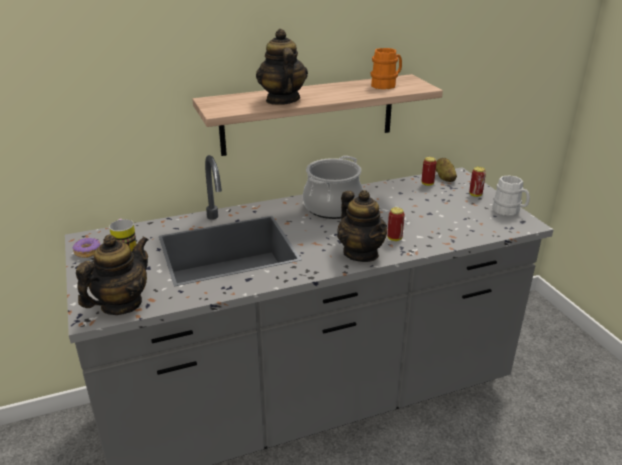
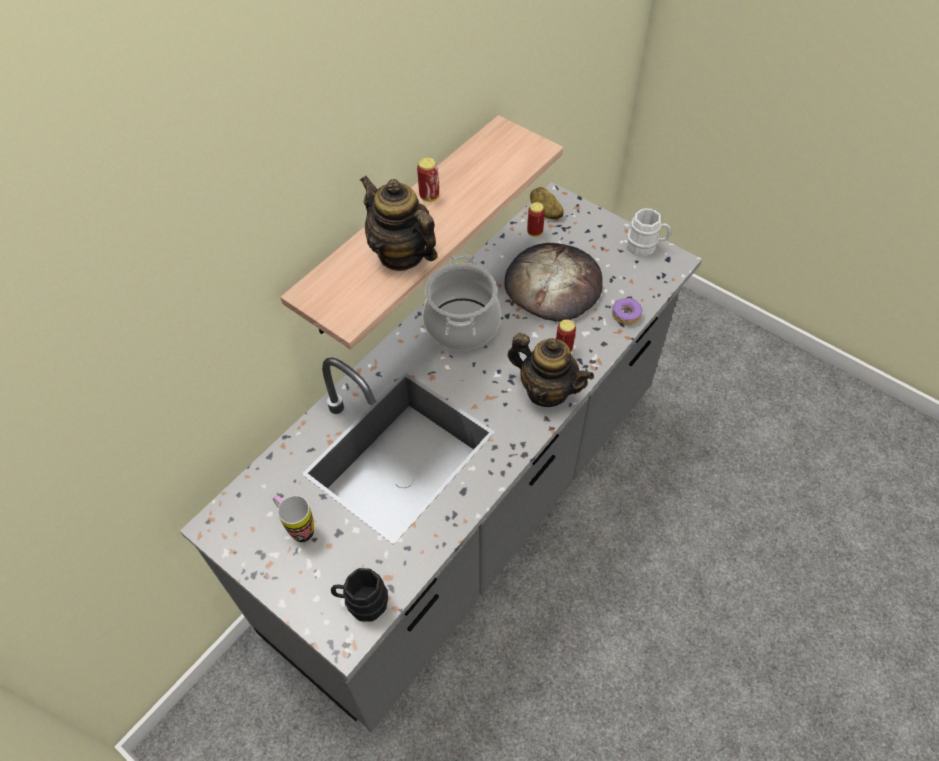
camera: 30 degrees left, 25 degrees up
donut [73,238,100,258] -> donut moved to [612,298,642,325]
teapot [76,235,148,315] -> black mug [331,568,388,622]
orange mug [371,48,402,89] -> none
can [469,167,486,197] -> can moved to [417,158,439,202]
none -> bread [504,243,603,322]

